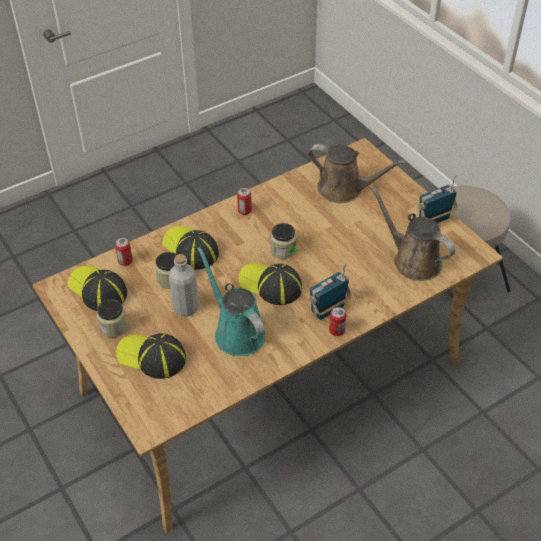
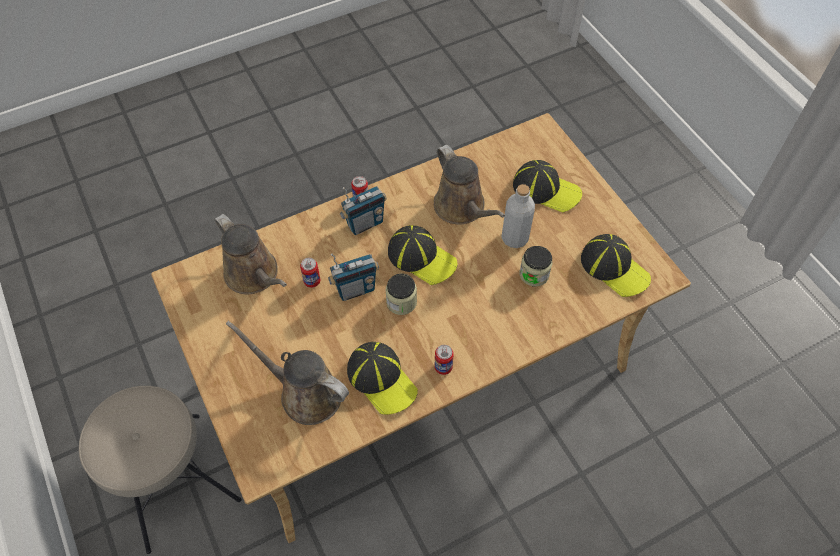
camera: 175 degrees left, 10 degrees up
jar [97,299,128,338] -> none
can [115,238,133,266] -> can moved to [300,258,320,288]
cap [162,226,219,270] -> cap moved to [347,342,418,415]
turquoise watering can [197,247,265,356] -> brown watering can [434,145,505,225]
radio [418,175,457,223] -> radio moved to [328,254,379,301]

